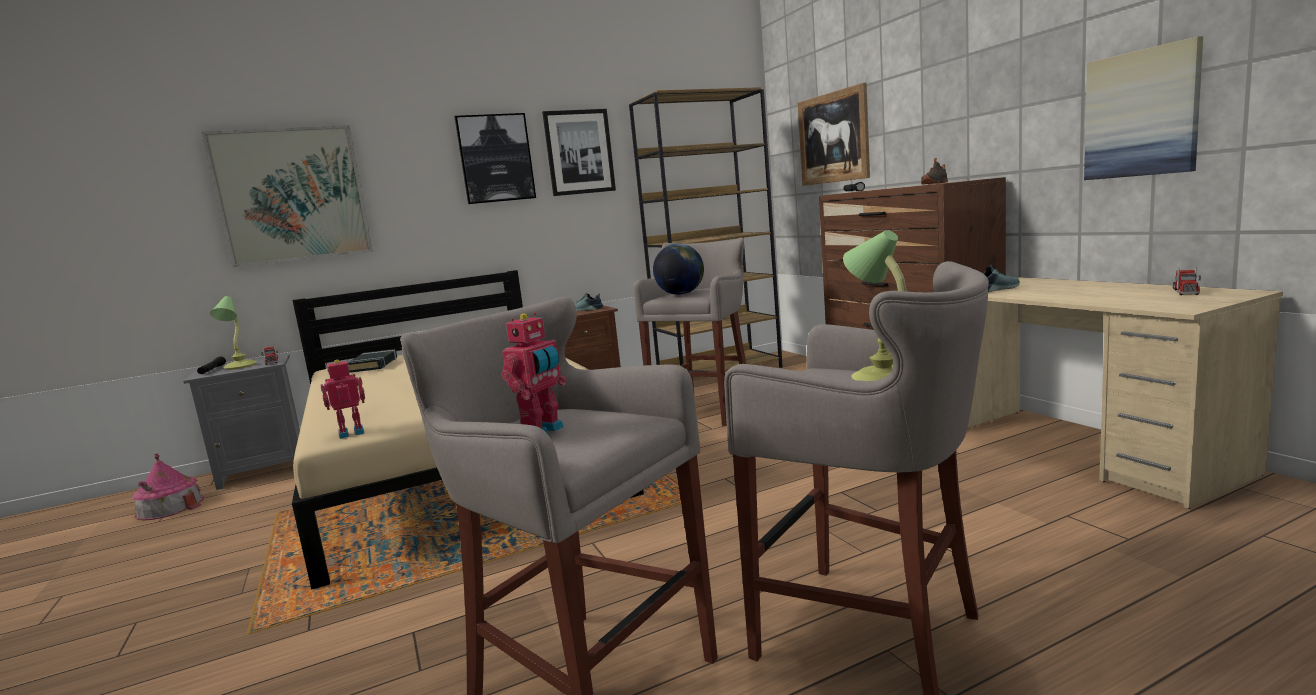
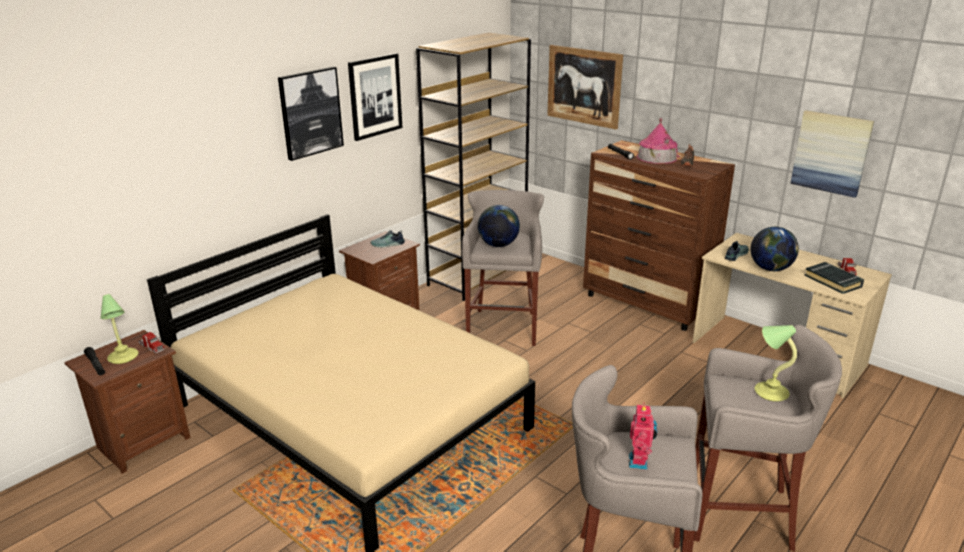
camera: 25 degrees left, 15 degrees up
toy house [132,453,204,521] -> toy house moved to [637,118,680,164]
grey nightstand [183,354,300,490] -> brown nightstand [64,330,190,474]
picture [202,125,373,267] -> none
toy robot [321,359,365,439] -> none
black book [347,349,397,373] -> black book moved to [804,262,864,294]
none -> globe [751,227,799,271]

